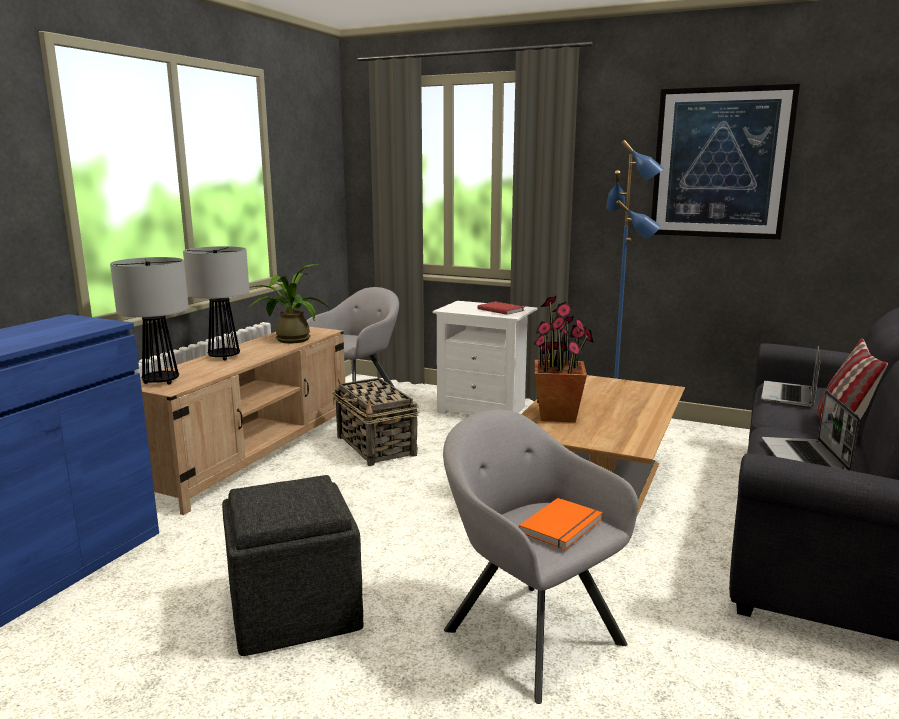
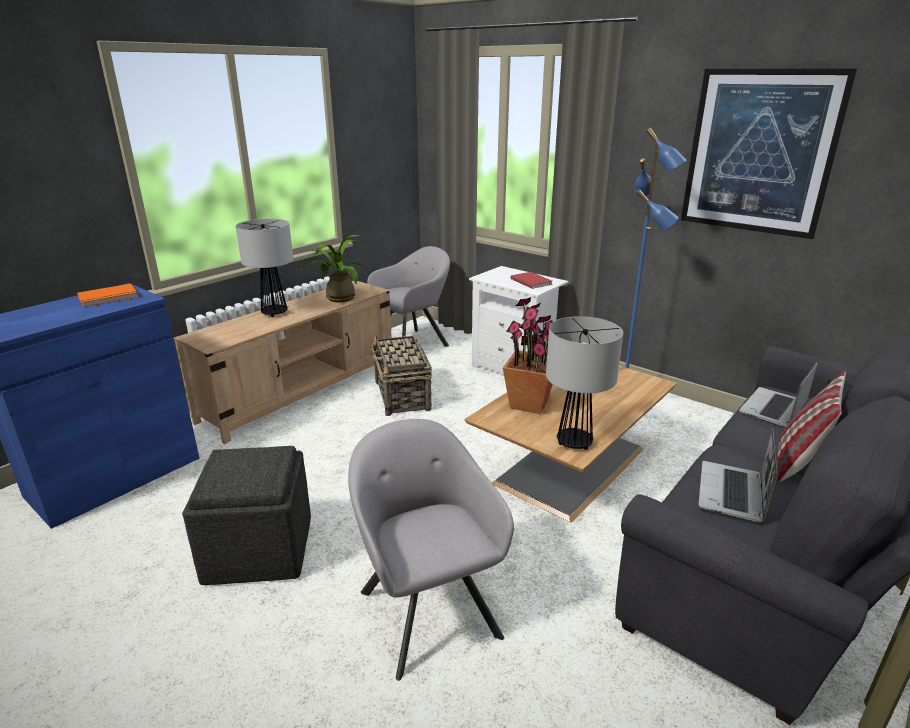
camera: 15 degrees right, 10 degrees up
table lamp [110,257,189,384] -> table lamp moved to [546,316,623,450]
orange book [519,498,603,550] -> orange book moved to [77,284,138,307]

